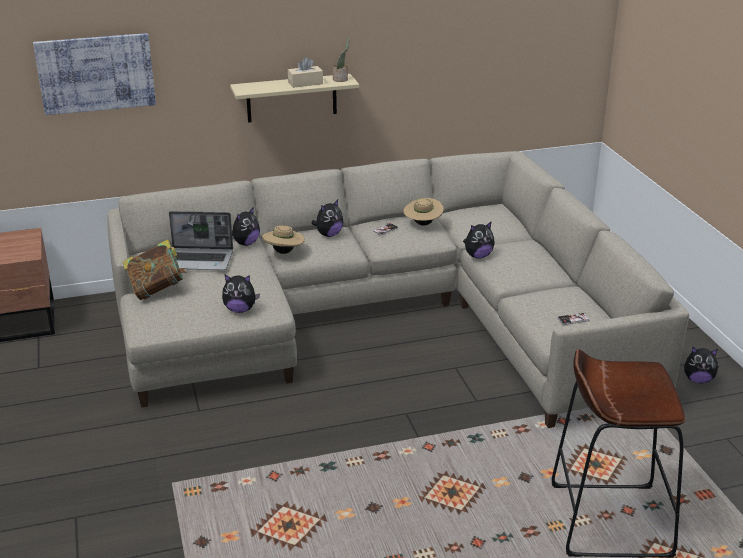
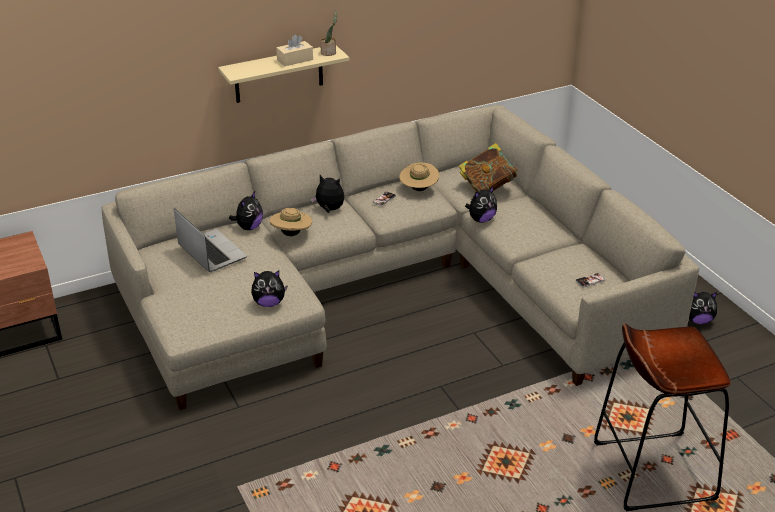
camera: 10 degrees left, 5 degrees up
picture [33,33,156,115] -> none
book [122,239,186,300] -> book moved to [459,143,518,192]
laptop [169,211,233,270] -> laptop turned 120 degrees counterclockwise [174,208,247,272]
plush toy [311,200,343,237] -> plush toy turned 105 degrees counterclockwise [311,175,344,213]

